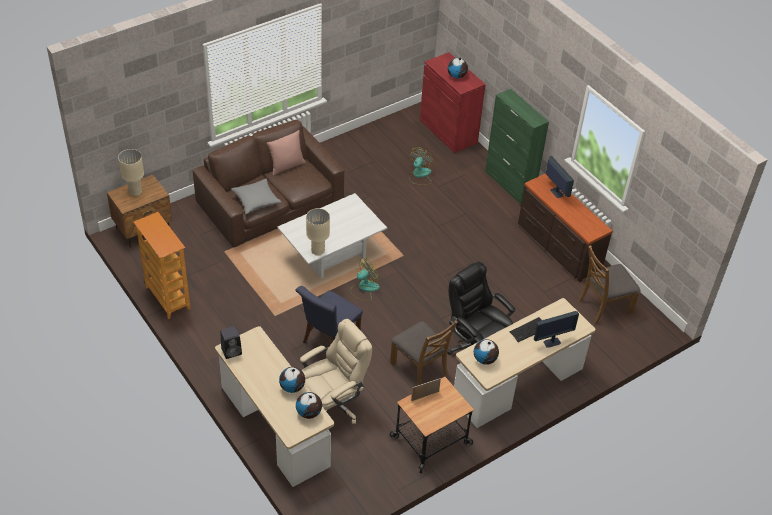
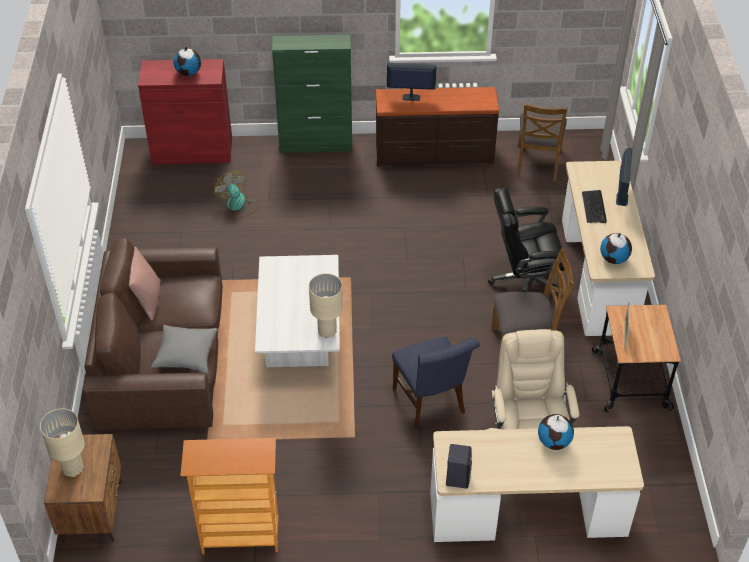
camera: 55 degrees left, 0 degrees up
globe [296,392,322,419] -> none
fan [350,258,379,301] -> none

